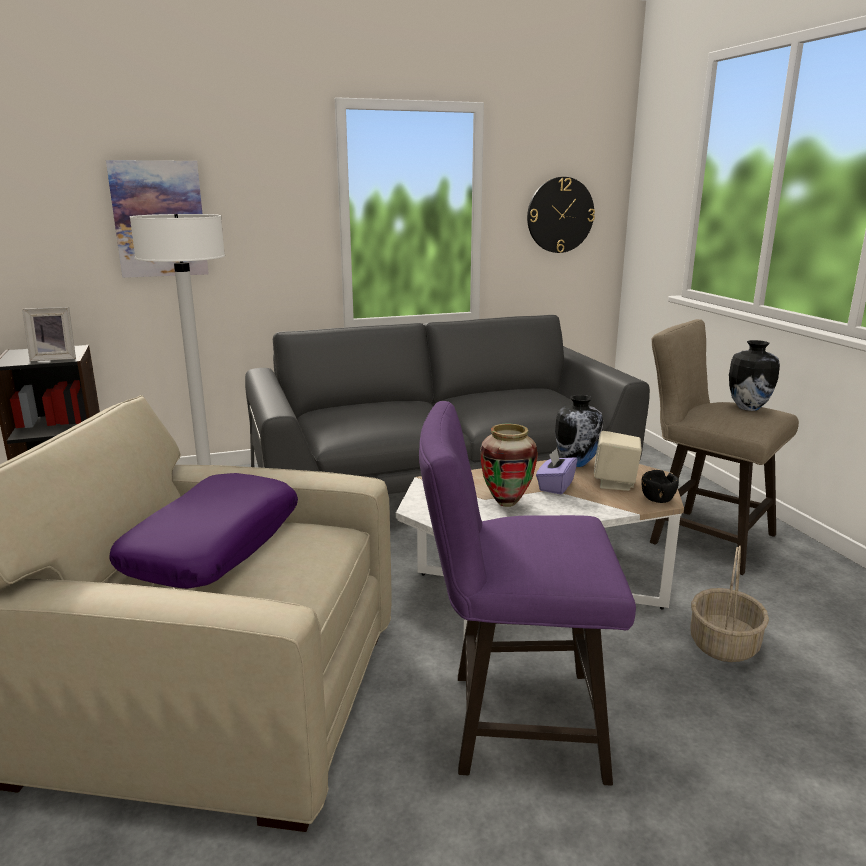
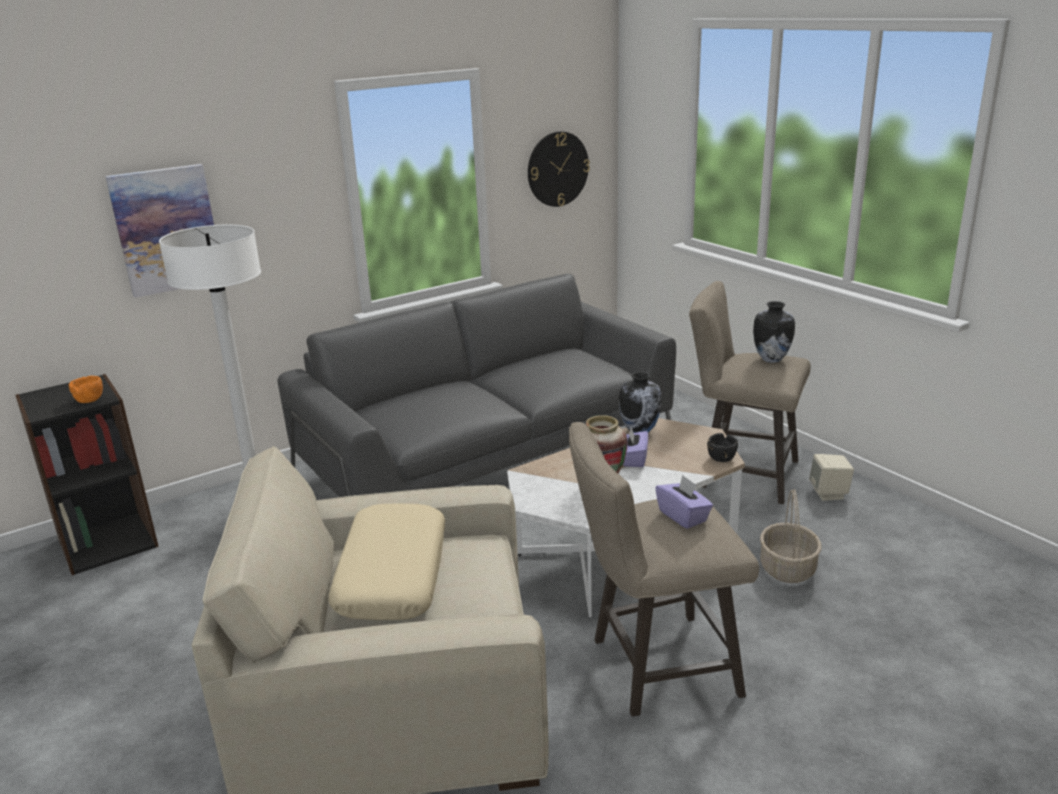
camera: 15 degrees left, 5 degrees up
picture frame [22,307,76,361] -> orange bowl [69,376,103,403]
purple pillow [109,473,298,589] -> beige pillow [328,503,445,620]
purple stool [419,401,636,786] -> beige stool [569,422,759,716]
beige speaker [594,431,642,491] -> beige speaker moved to [809,454,854,501]
none -> purple tissue box [655,475,713,529]

